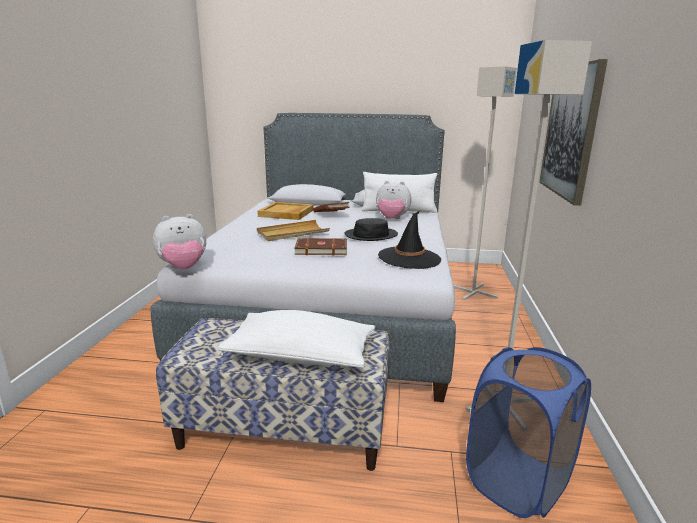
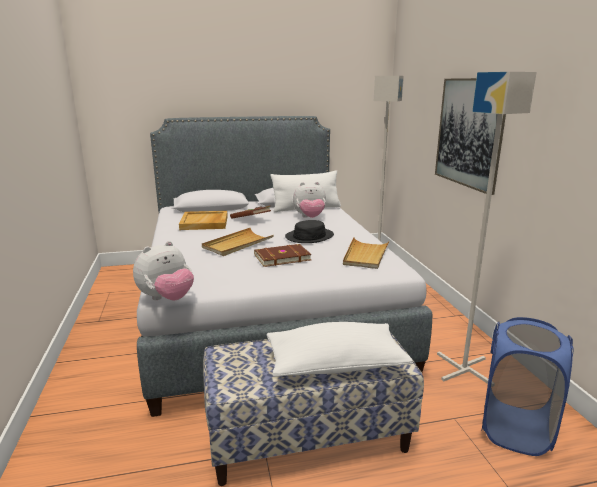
camera: 20 degrees left, 0 degrees up
black hat [378,211,441,269] -> beige tray [343,237,390,269]

